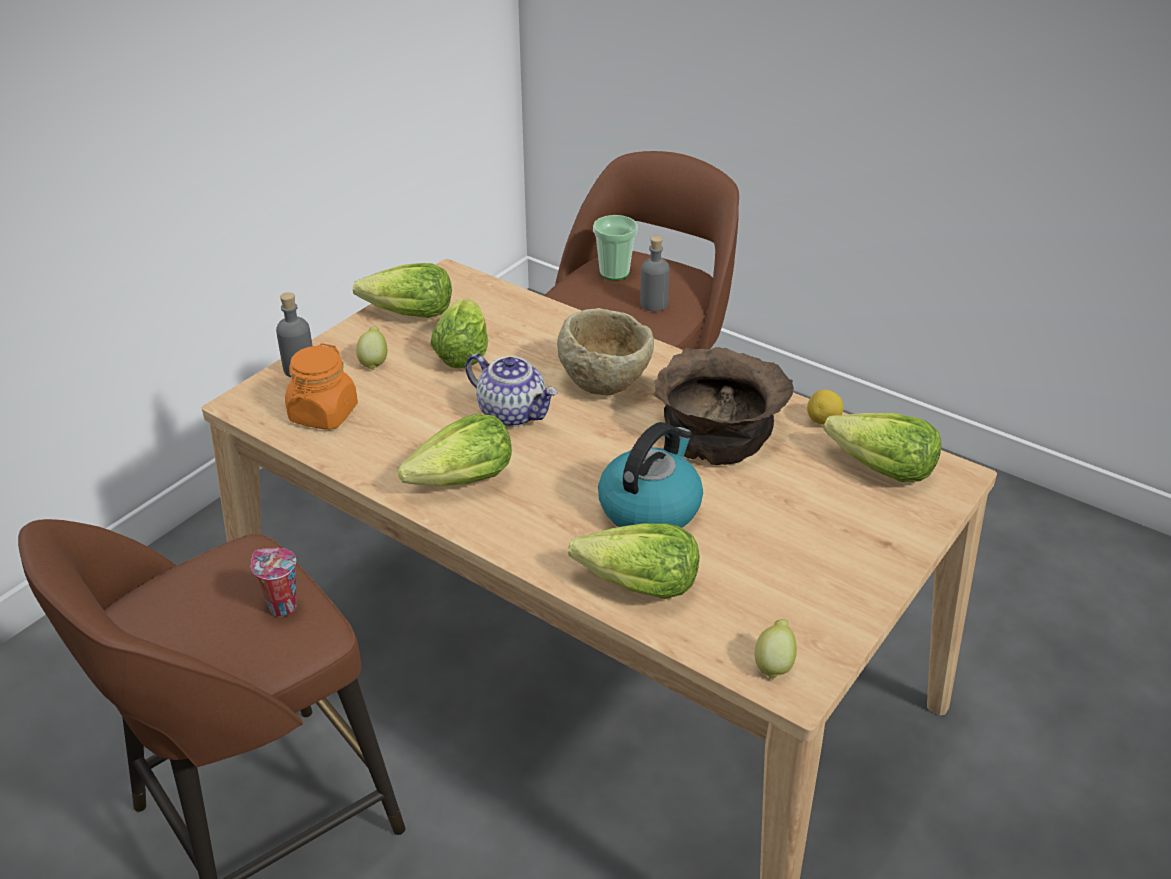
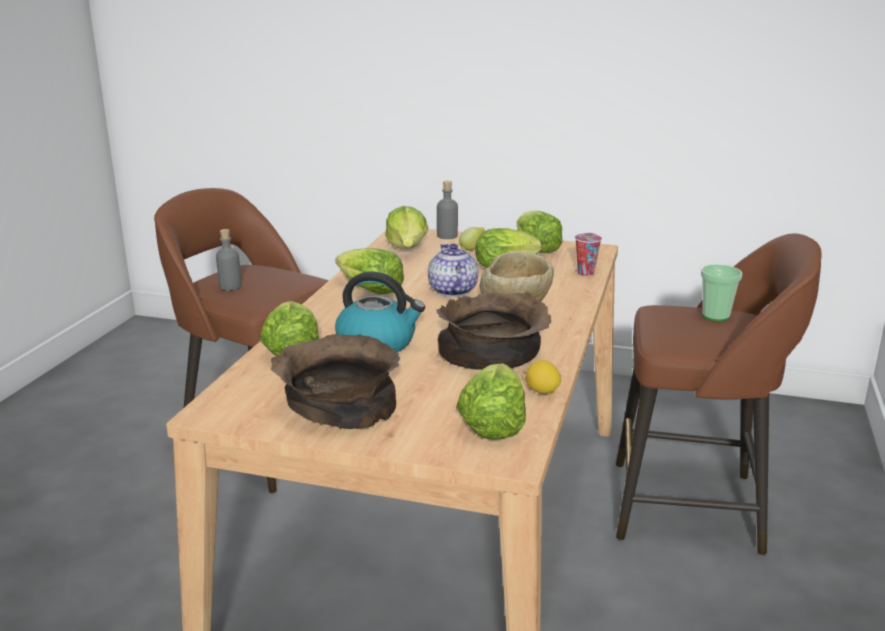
camera: 70 degrees right, 15 degrees down
cup [251,548,296,617] -> cup moved to [575,233,602,276]
orange jar [285,343,358,430] -> lettuce [385,206,428,249]
teapot [465,353,558,427] -> teapot turned 150 degrees clockwise [428,244,478,297]
grey bottle [640,236,670,311] -> grey bottle moved to [216,229,242,291]
lemon [755,619,797,680] -> none
none -> brown bowl [271,334,400,429]

